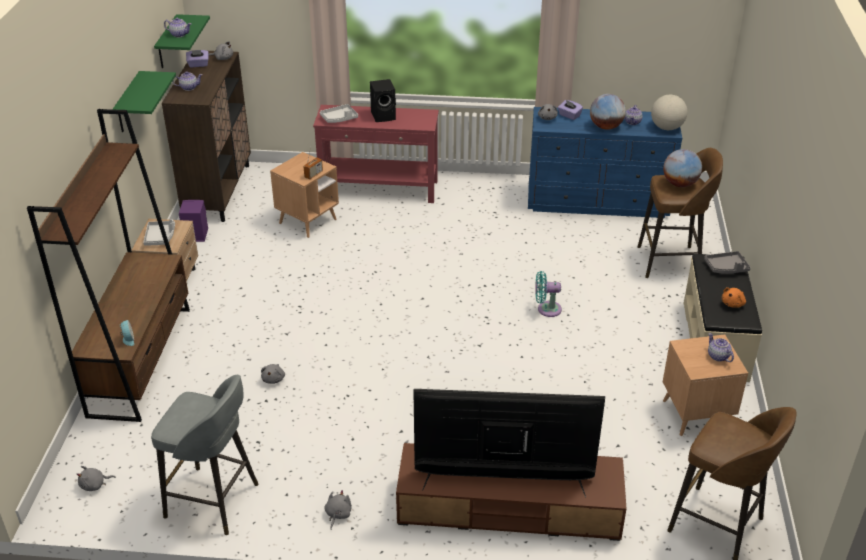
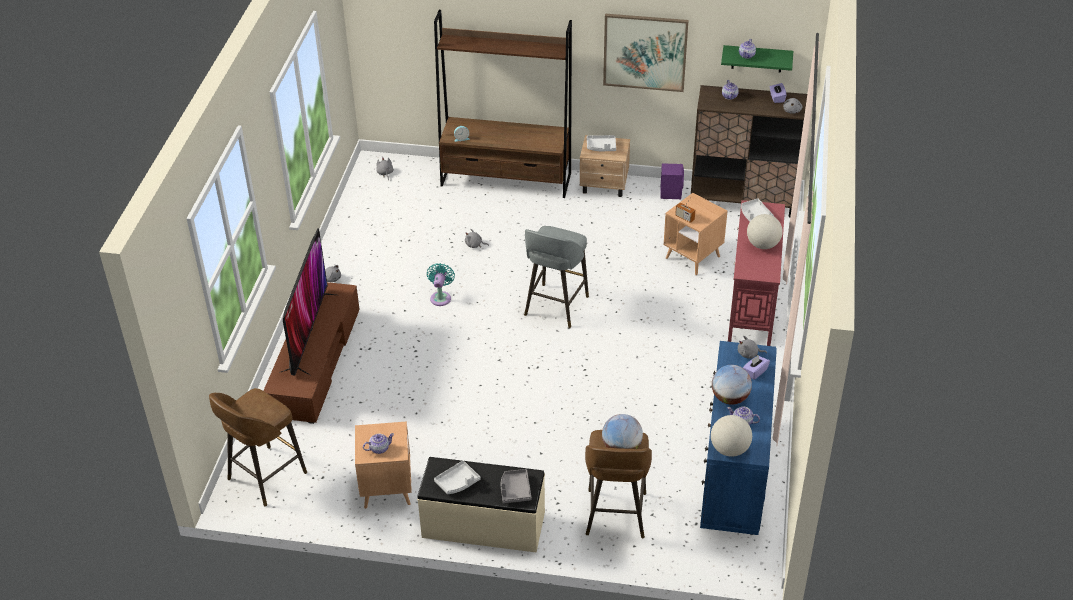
camera: 95 degrees right, 5 degrees up
green shelf [112,71,176,132] -> picture [603,14,689,92]
grey stool [151,375,259,535] -> grey stool moved to [524,226,589,328]
black speaker [370,79,396,122] -> globe [747,214,783,249]
turquoise fan [535,271,562,317] -> turquoise fan moved to [427,263,455,306]
orange plush toy [722,287,746,308] -> grey tray [434,460,480,494]

